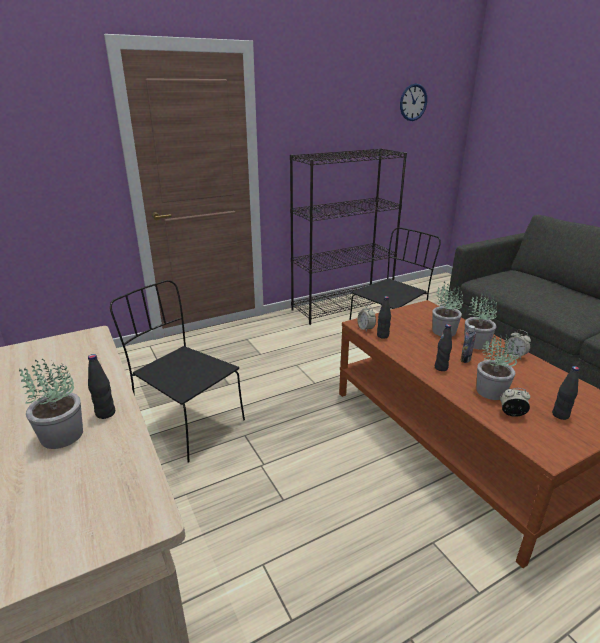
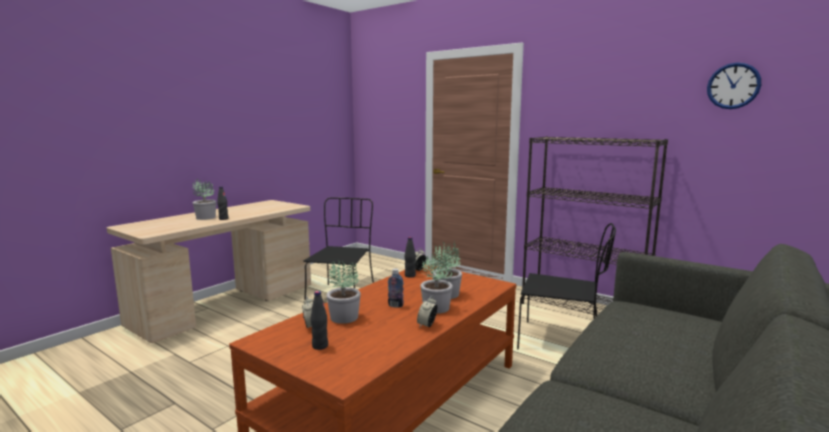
camera: 65 degrees right, 15 degrees down
black bottle [435,324,452,371] -> none

